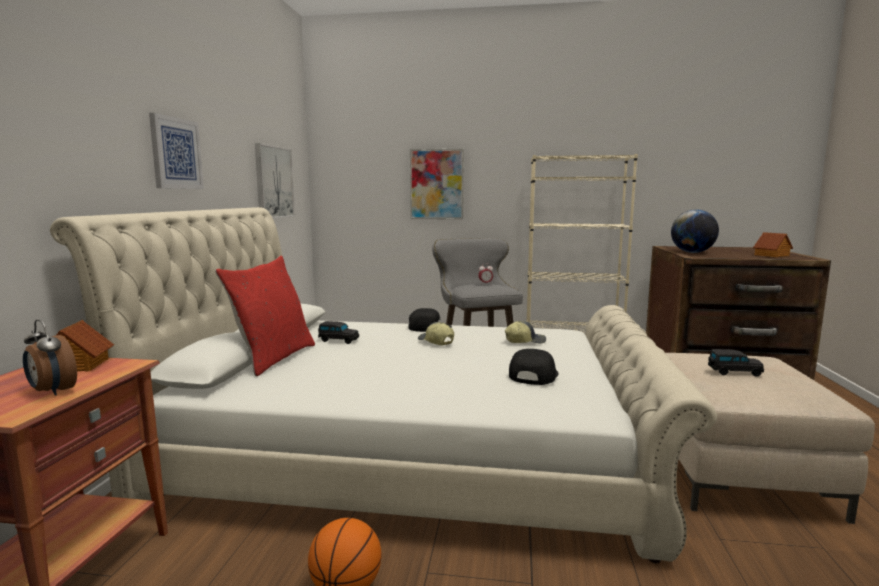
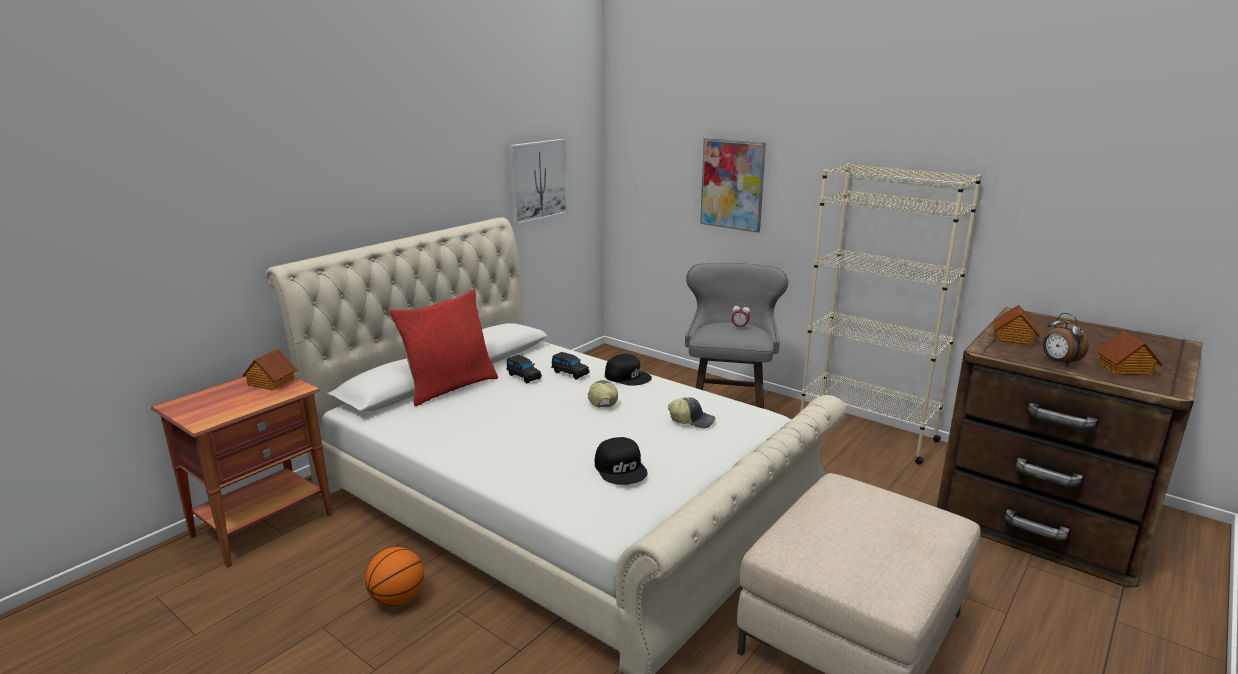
camera: 30 degrees right, 10 degrees up
alarm clock [23,319,77,396] -> alarm clock moved to [1043,313,1089,366]
picture [149,113,204,189] -> none
black cap [509,349,559,385] -> black cap turned 105 degrees clockwise [595,437,648,485]
globe [671,209,719,253] -> toy house [993,305,1040,346]
black toy car [708,349,764,377] -> black toy car moved to [551,352,589,379]

